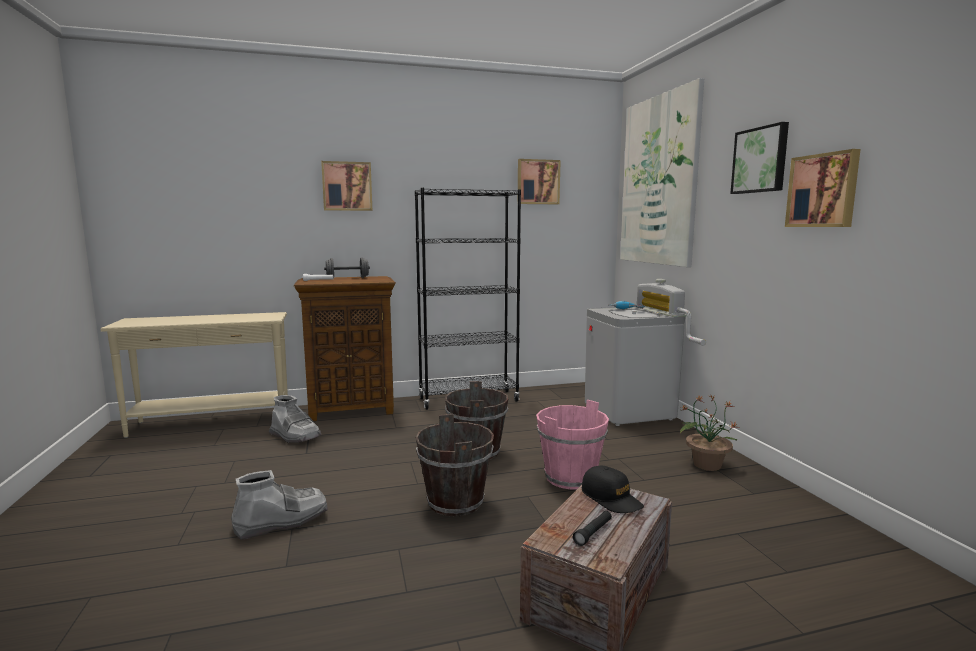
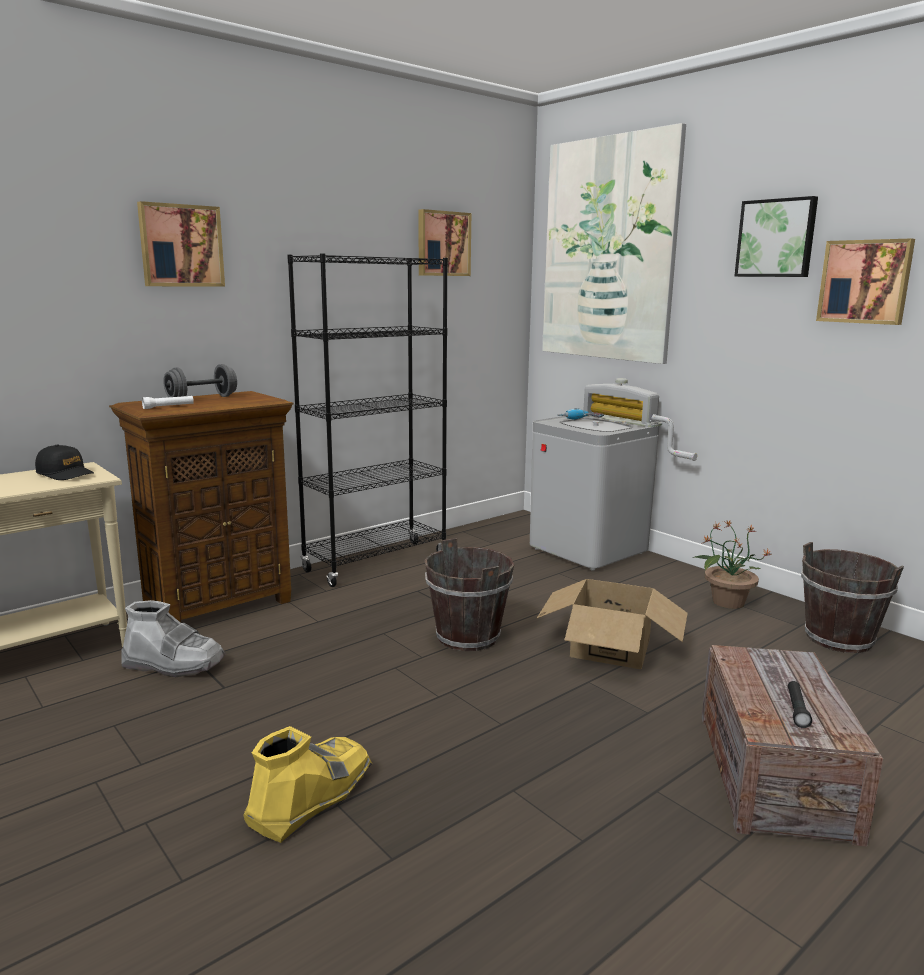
camera: 25 degrees left, 5 degrees up
grey boot [231,470,328,540] -> yellow boot [243,726,372,843]
brown bucket [416,414,494,517] -> brown bucket moved to [801,542,904,653]
pink bucket [536,400,609,489] -> cardboard box [537,579,688,669]
black cap [582,466,644,513] -> black cap moved to [35,444,94,480]

